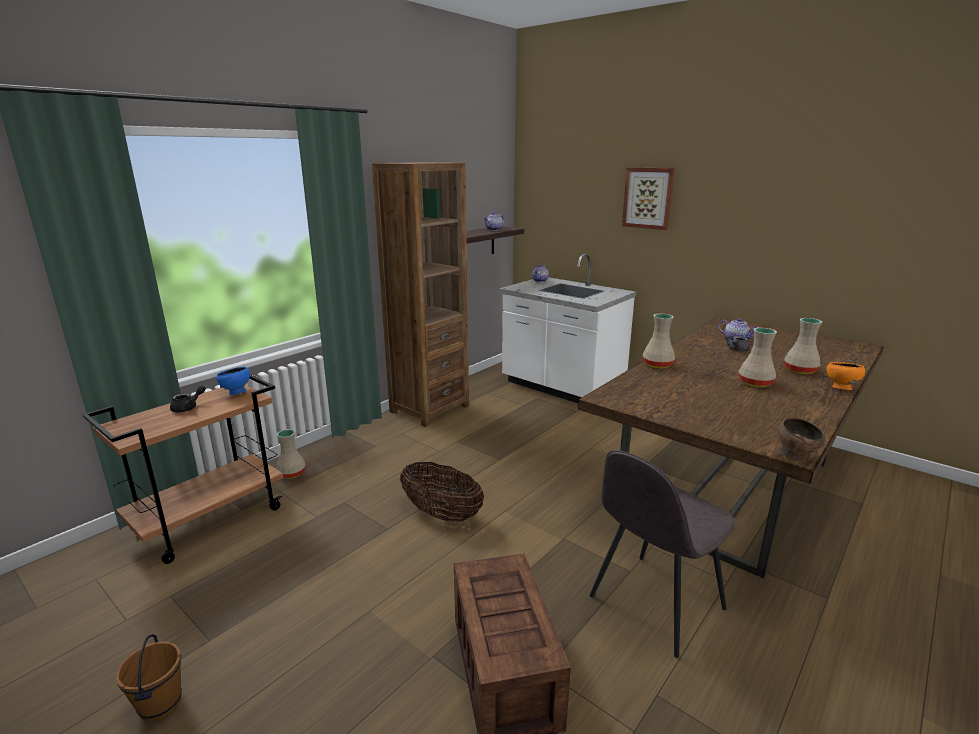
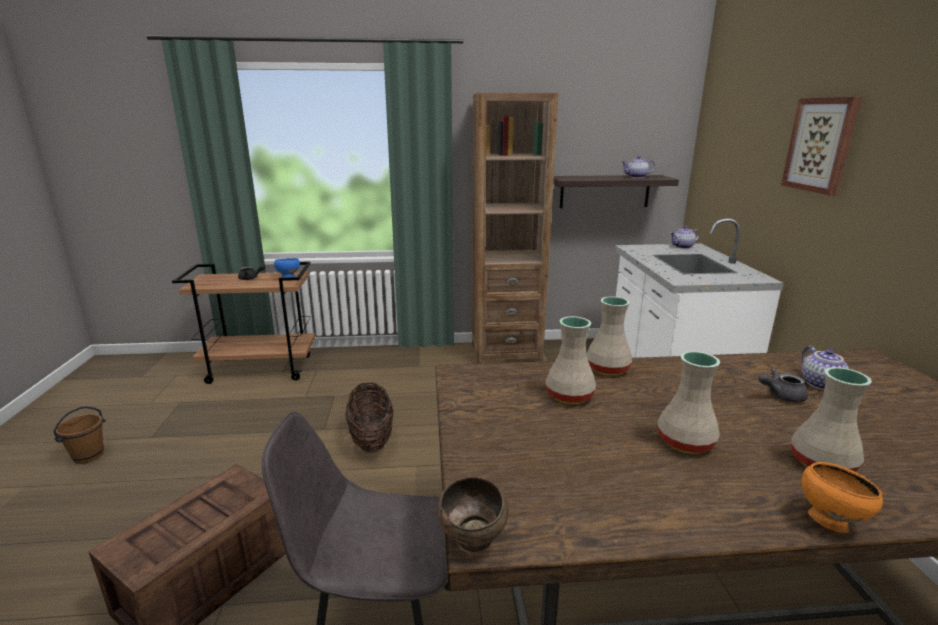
camera: 45 degrees right, 0 degrees up
beige vase [276,429,306,479] -> beige vase moved to [545,316,596,404]

